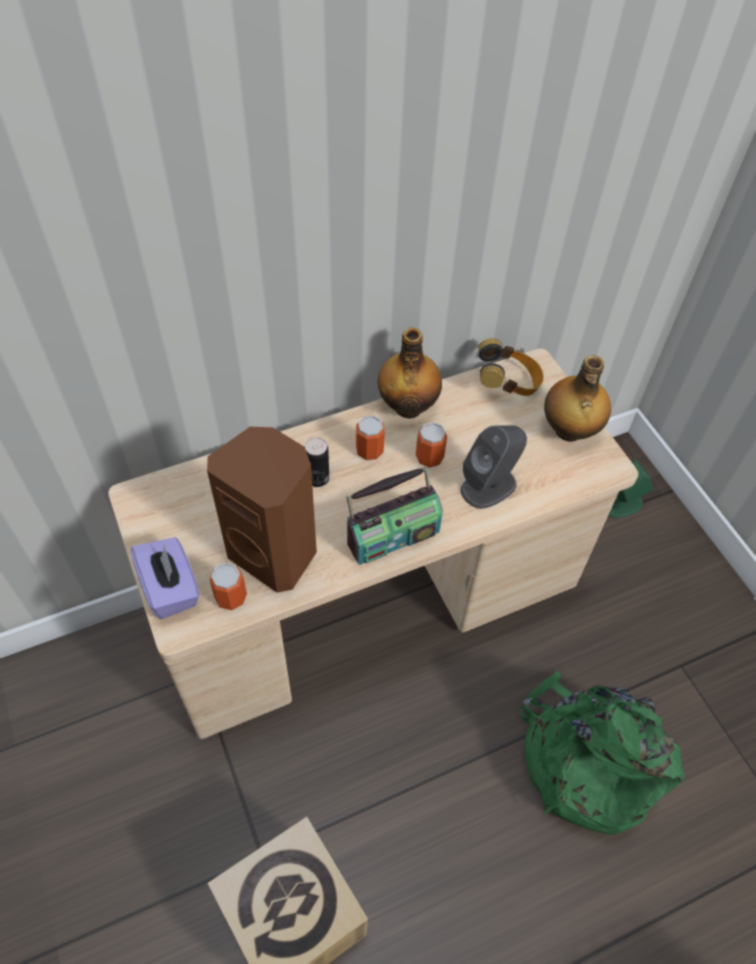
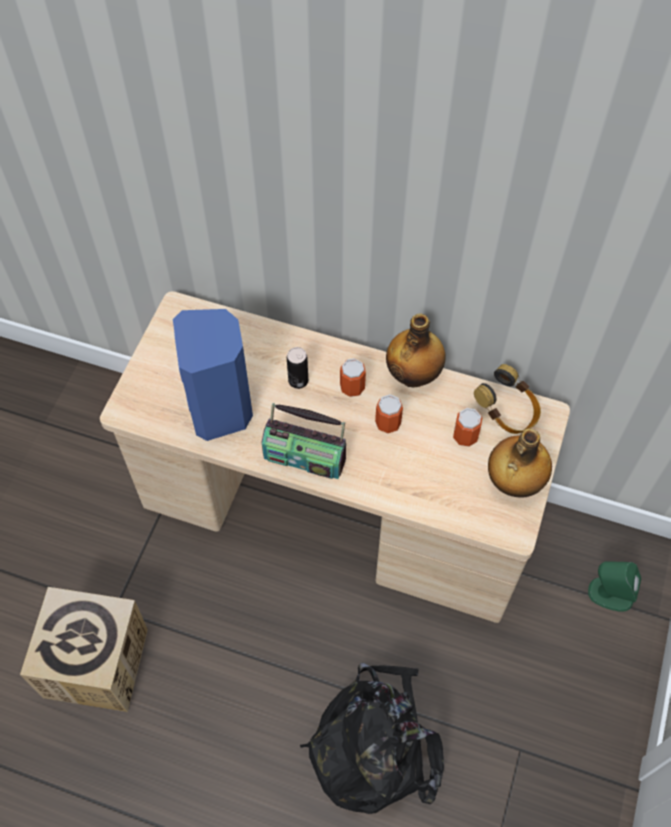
camera: 45 degrees right, 5 degrees up
purple tissue box [131,537,200,619] -> none
brown speaker [207,427,317,593] -> blue speaker [173,309,253,441]
can [209,562,247,610] -> can moved to [453,408,482,447]
grey speaker [460,426,527,509] -> none
green backpack [520,671,685,835] -> black backpack [300,663,444,814]

